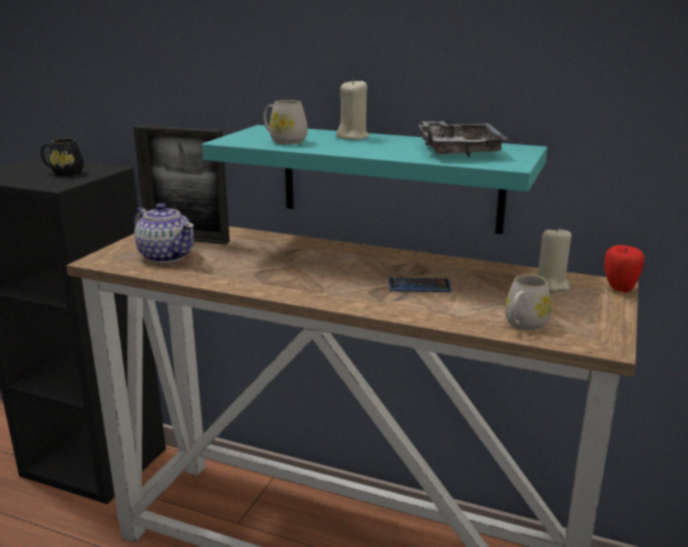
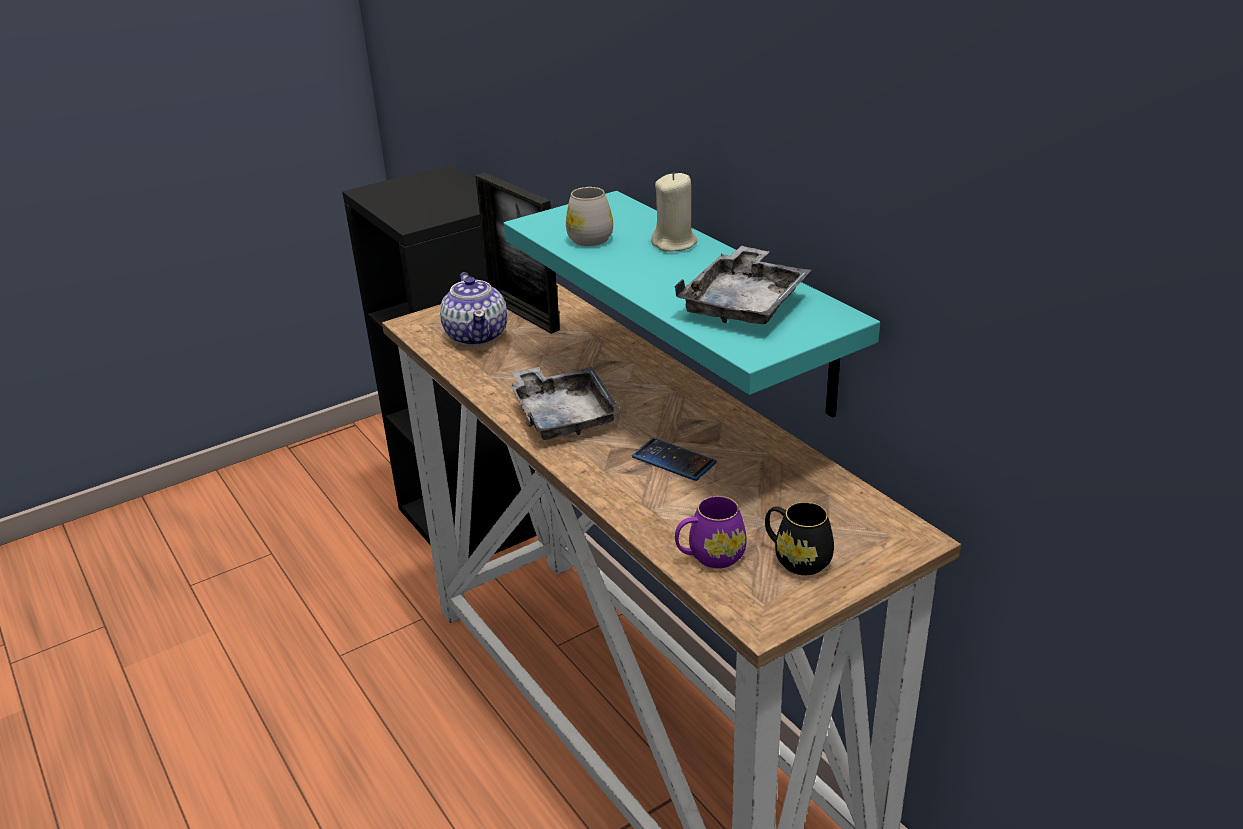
camera: 35 degrees right, 10 degrees up
black mug [41,139,84,176] -> black mug moved to [765,502,834,575]
white mug [505,275,551,330] -> purple mug [675,496,747,568]
beige candle [537,226,572,292] -> none
apple [604,245,644,292] -> none
none -> grey tray [511,367,621,440]

